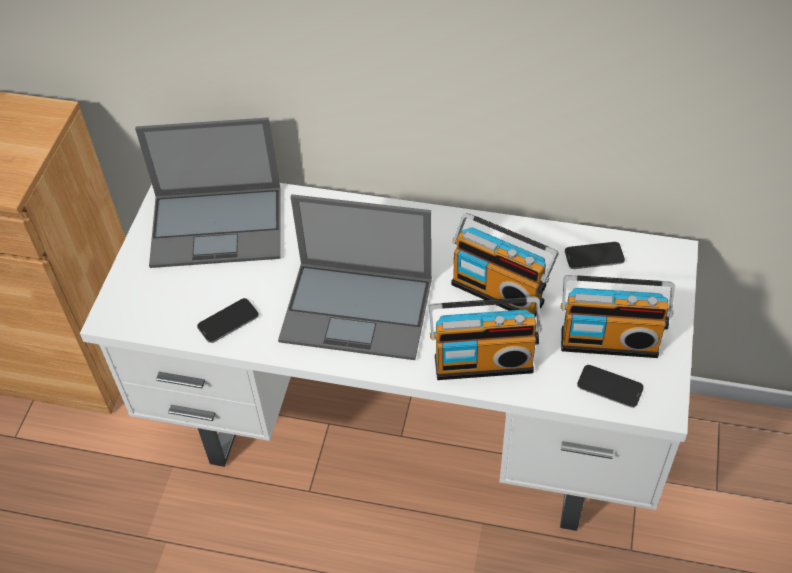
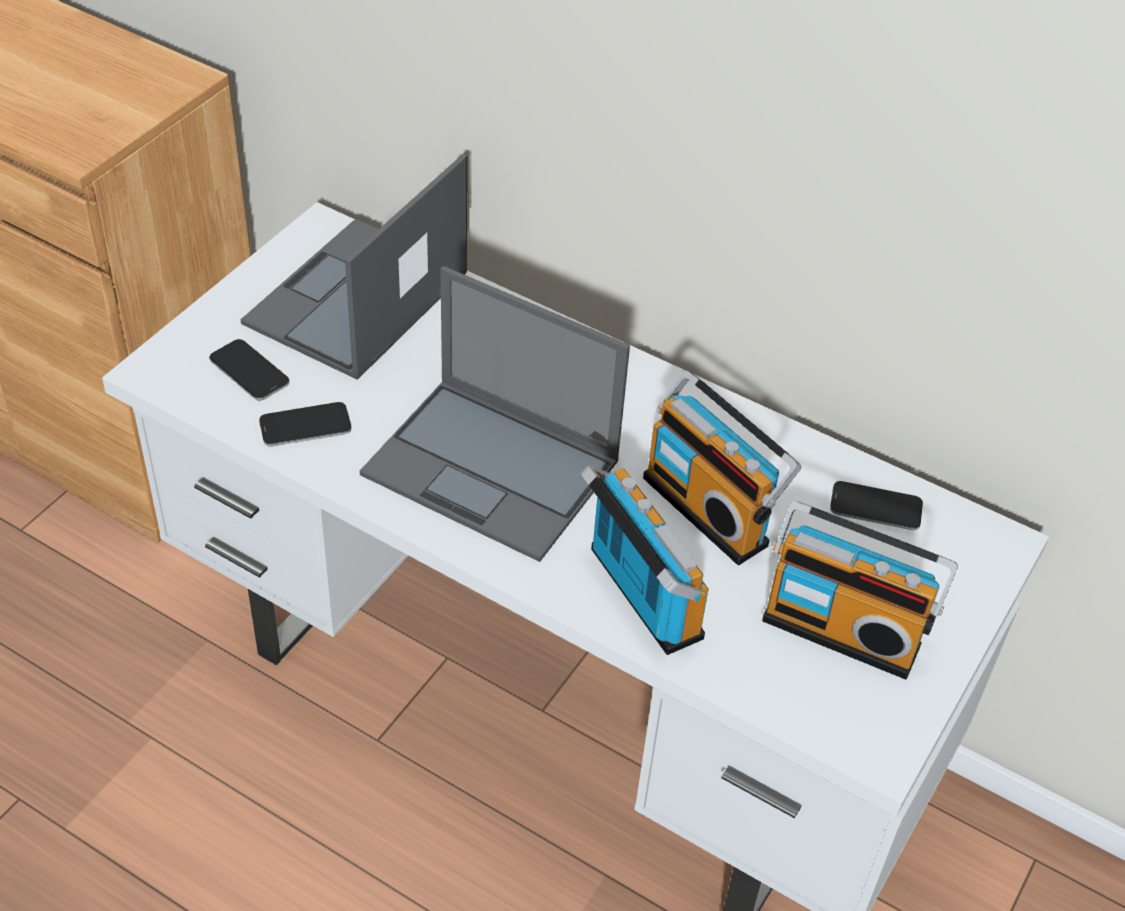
camera: 15 degrees right, 5 degrees down
laptop [135,117,281,268] -> laptop turned 105 degrees clockwise [240,154,467,380]
radio [429,296,542,380] -> radio turned 135 degrees counterclockwise [581,464,708,655]
phone [577,365,644,408] -> phone moved to [209,339,290,400]

